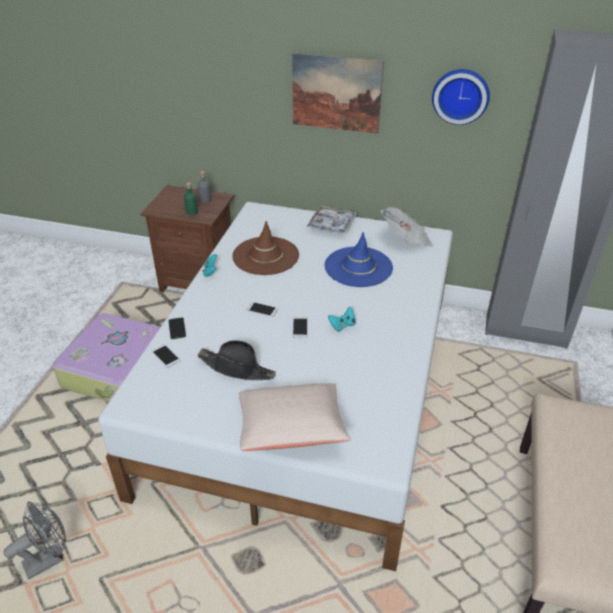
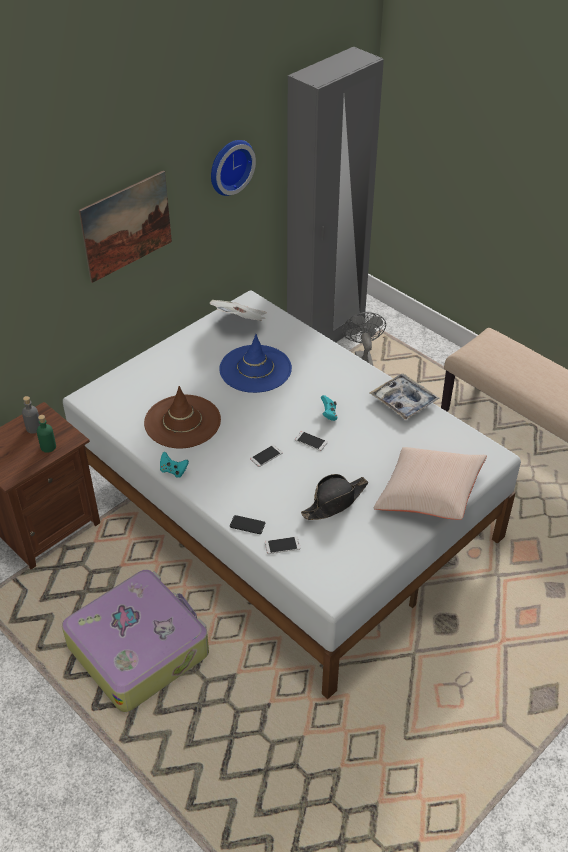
camera: 60 degrees left, 5 degrees up
grey fan [3,502,66,579] -> grey fan moved to [342,312,386,365]
tray [307,206,357,234] -> tray moved to [370,373,439,420]

